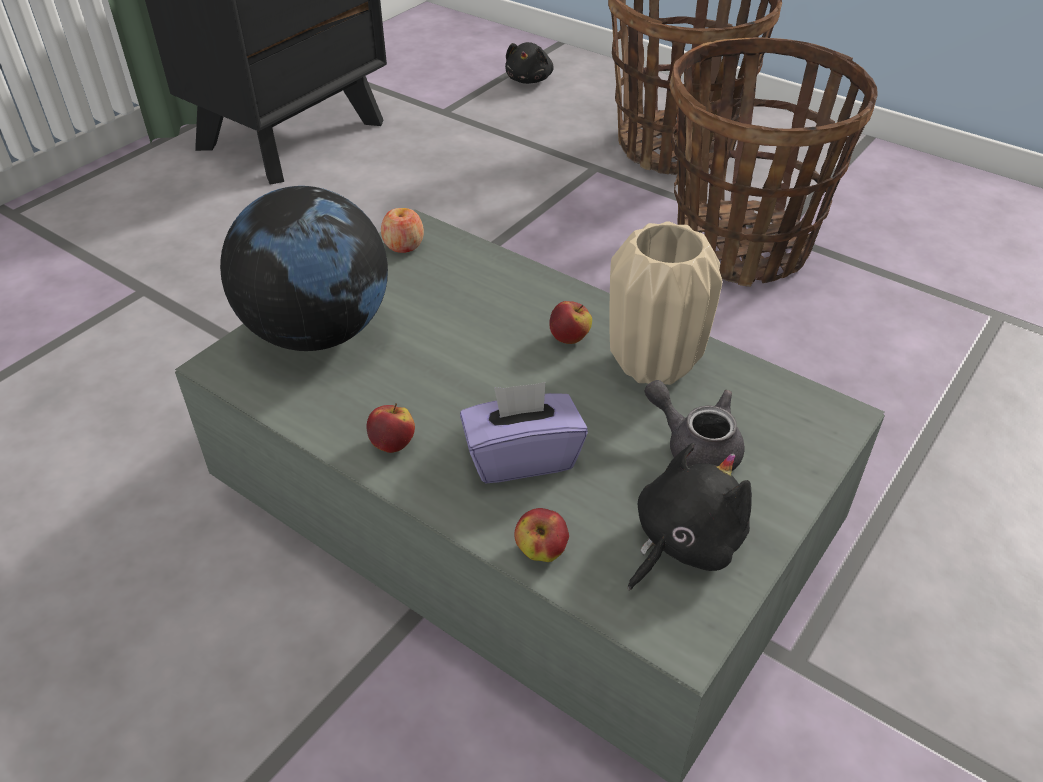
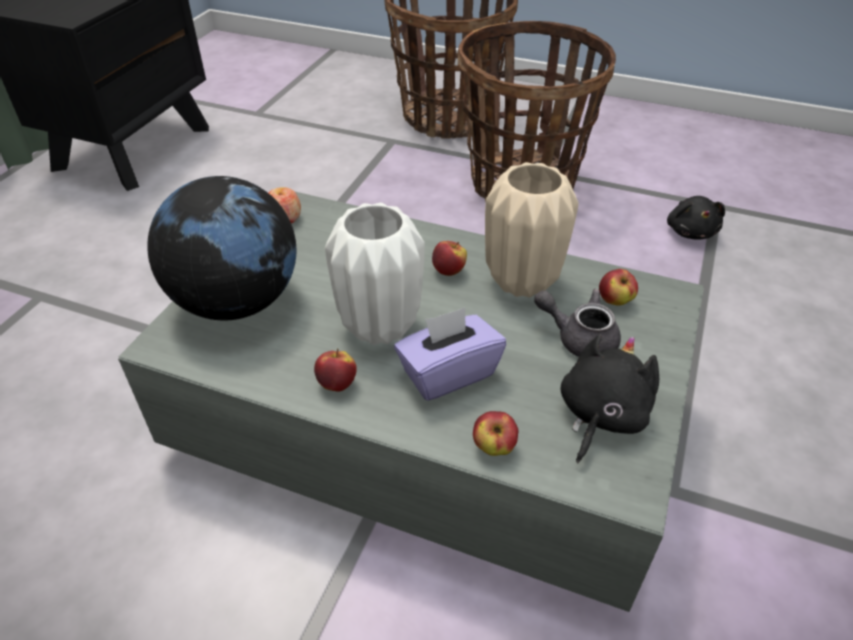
camera: 15 degrees left, 0 degrees up
black plush toy [505,42,554,84] -> black plush toy moved to [667,196,725,240]
none -> white vase [325,203,425,345]
none -> apple [599,269,638,306]

